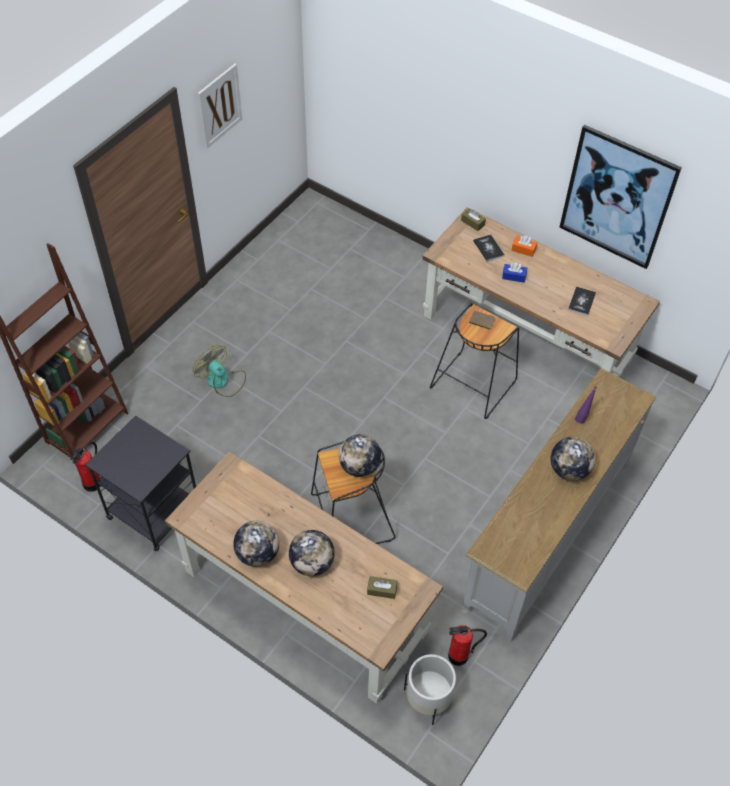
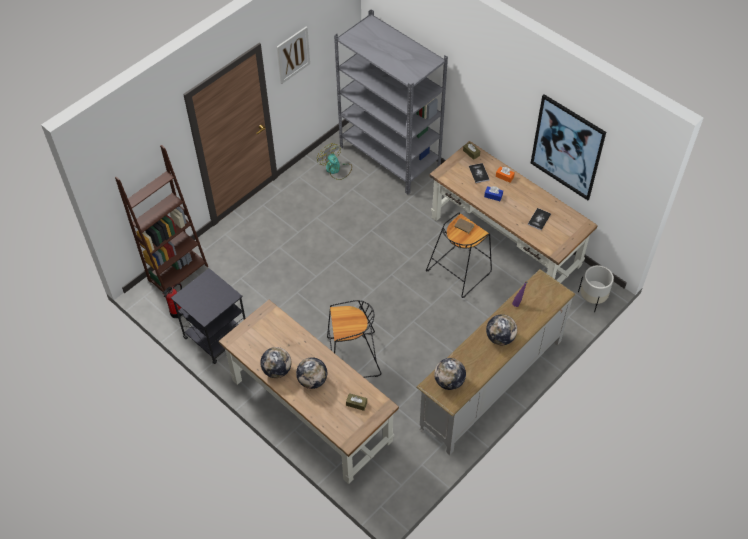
camera: 10 degrees right, 0 degrees up
fan [193,345,246,397] -> fan moved to [317,143,352,180]
globe [339,434,381,477] -> globe moved to [434,358,466,390]
white planter [404,654,456,725] -> white planter moved to [578,265,614,312]
fire extinguisher [448,625,487,666] -> none
none -> grey bookcase [334,9,448,194]

